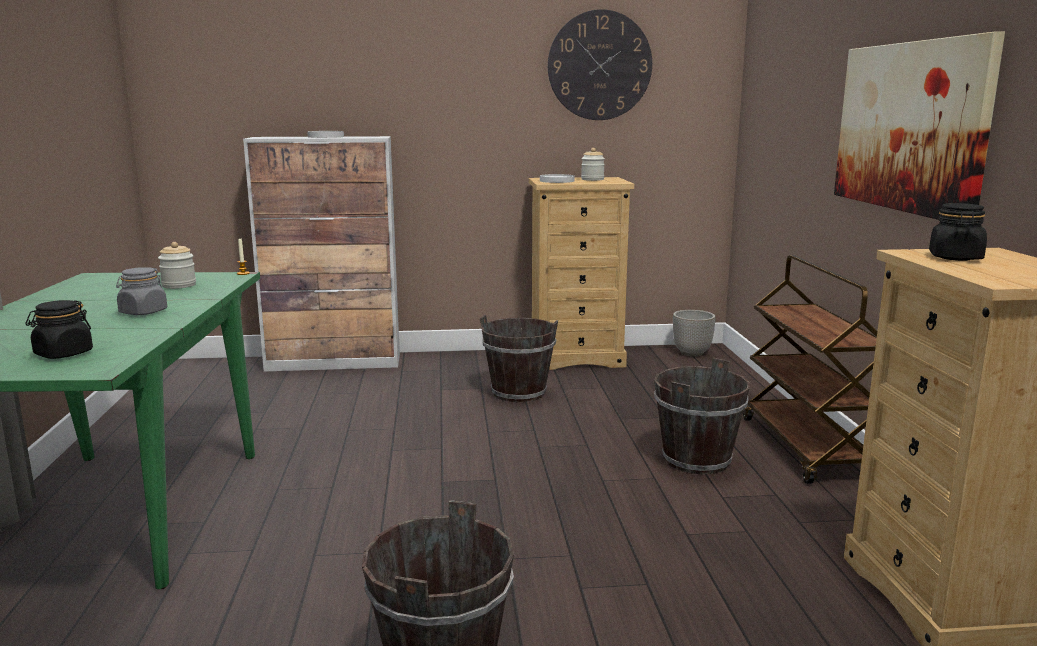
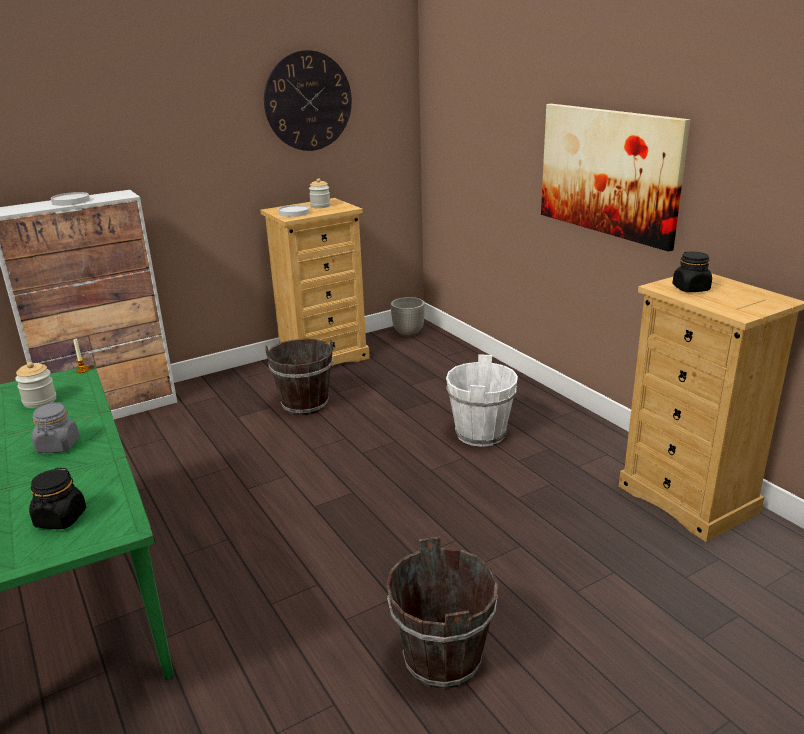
camera: 25 degrees left, 10 degrees up
brown bucket [654,358,750,474] -> white bucket [446,354,518,447]
brown cart [743,255,877,484] -> none

